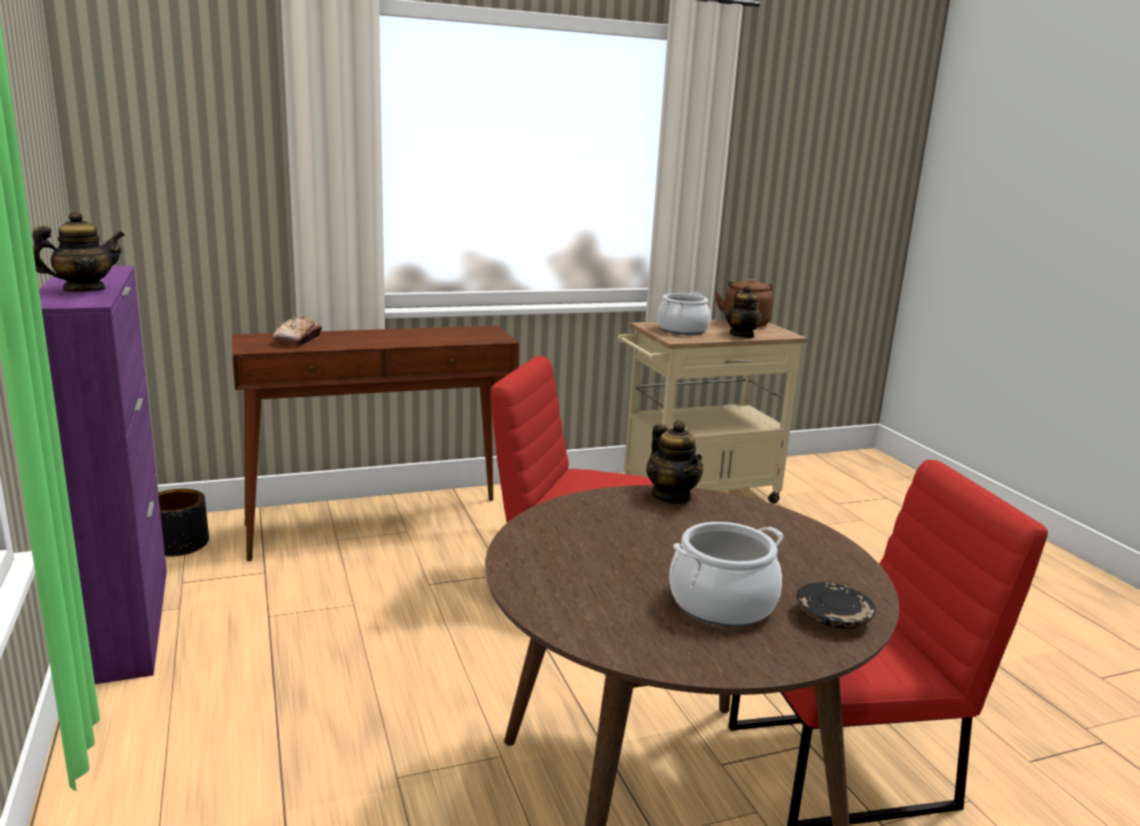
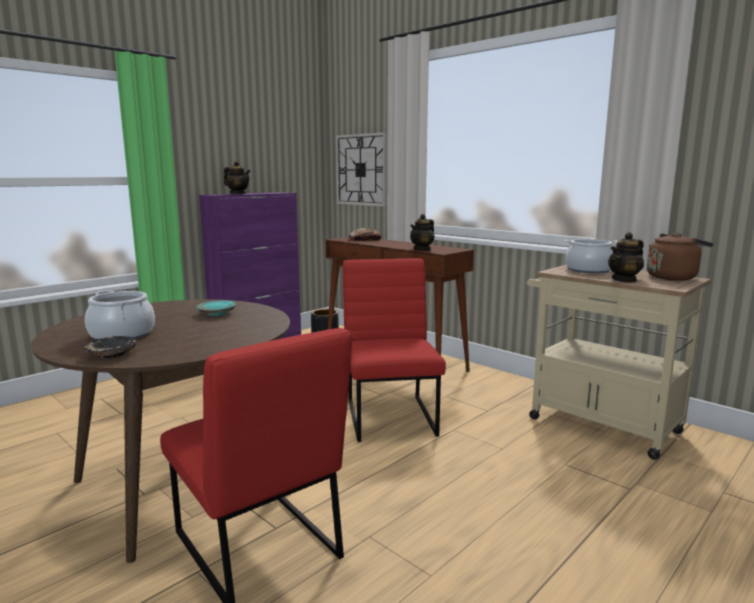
camera: 65 degrees right, 5 degrees down
teapot [646,420,703,504] -> teapot moved to [410,214,434,251]
none -> turquoise plate [197,301,236,316]
none -> wall clock [336,132,387,207]

